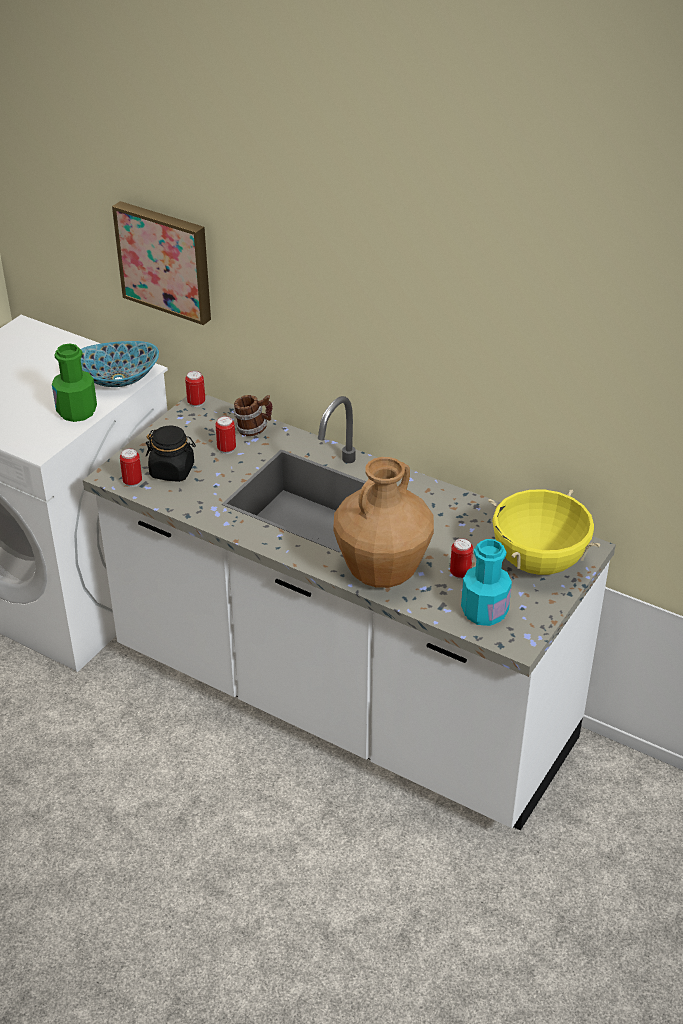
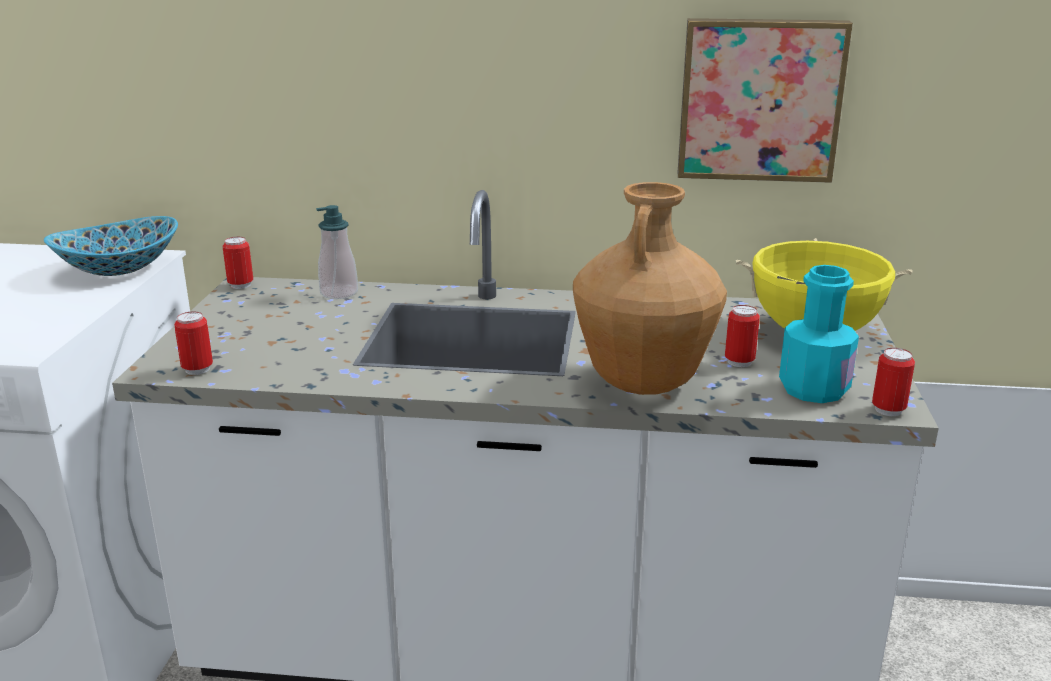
camera: 25 degrees left, 15 degrees down
green bottle [52,343,97,422] -> none
picture [112,201,211,325] -> picture moved to [678,18,853,183]
black jar [146,425,196,482] -> none
can [215,416,236,454] -> can moved to [872,348,915,416]
mug [233,395,272,436] -> soap dispenser [316,205,358,299]

